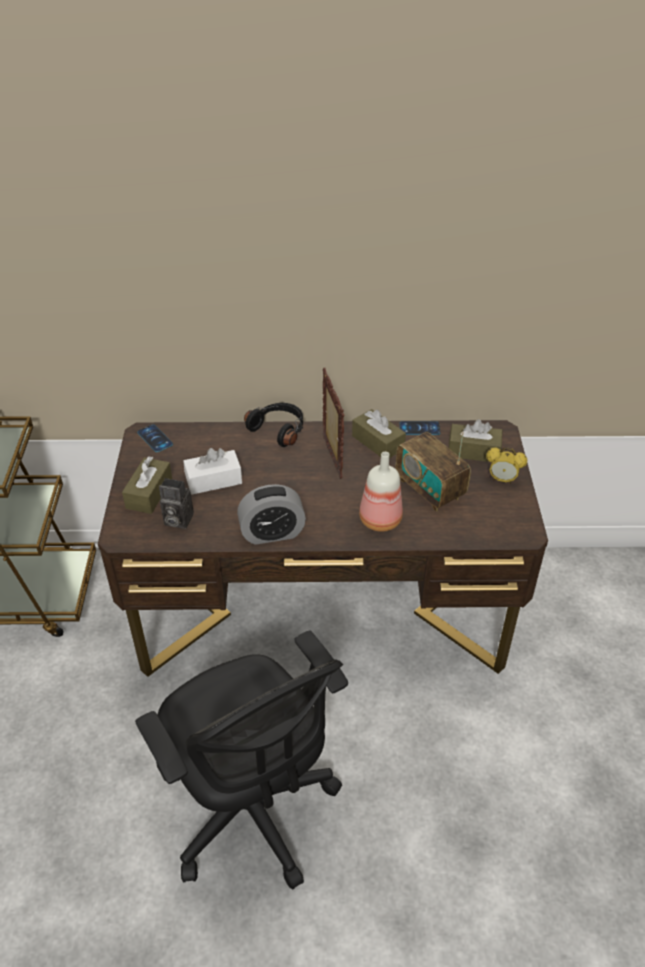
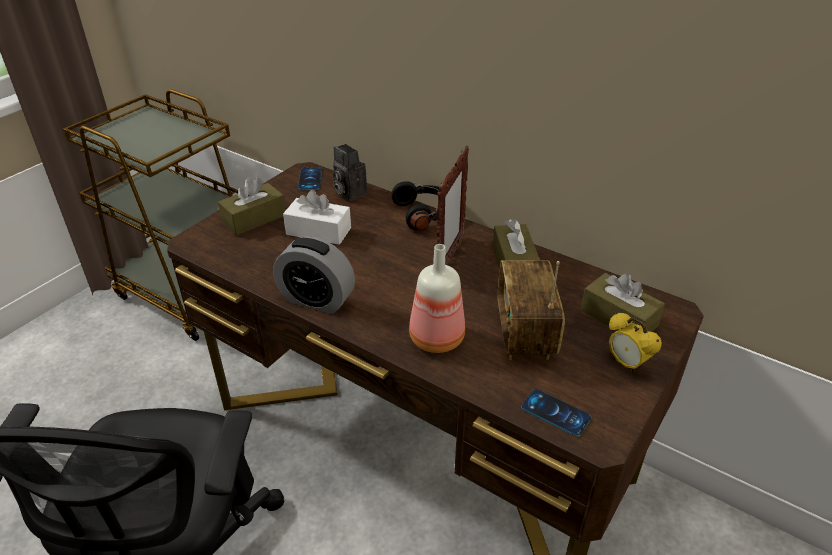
camera: 35 degrees right, 5 degrees down
camera [159,478,194,529] -> camera moved to [333,144,367,201]
phone [399,421,440,435] -> phone moved to [521,389,591,437]

